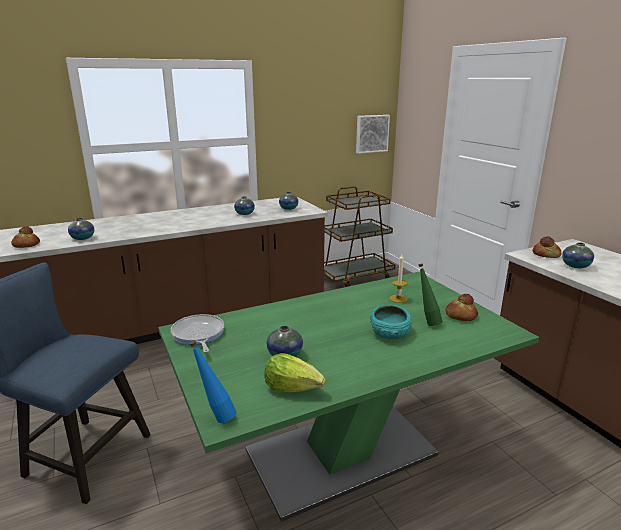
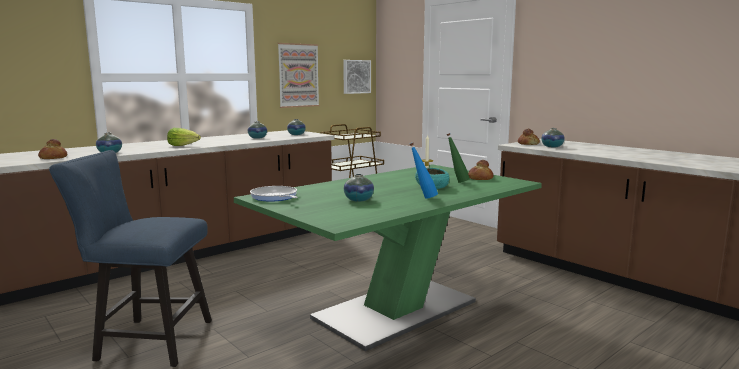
camera: 15 degrees left, 10 degrees down
blue bottle [190,341,237,423] -> blue bottle moved to [410,143,438,199]
lettuce [264,353,326,392] -> lettuce moved to [167,128,201,146]
none -> picture [278,43,319,108]

